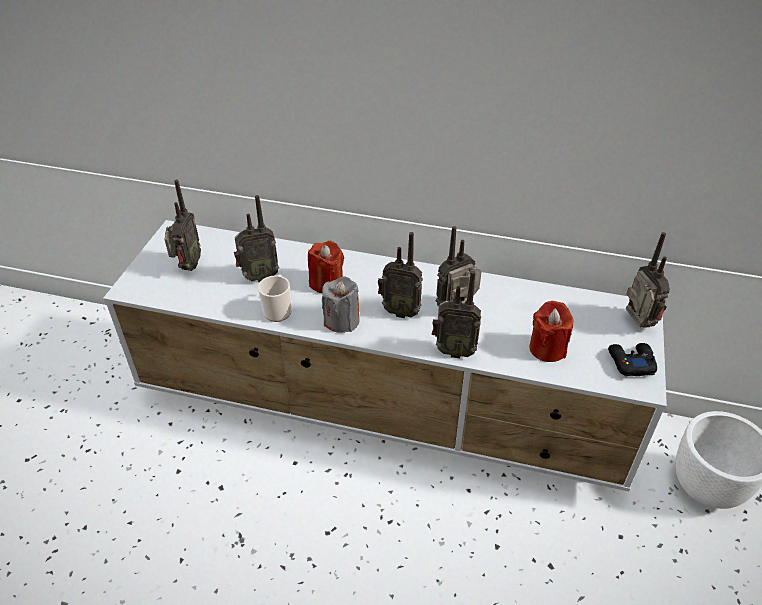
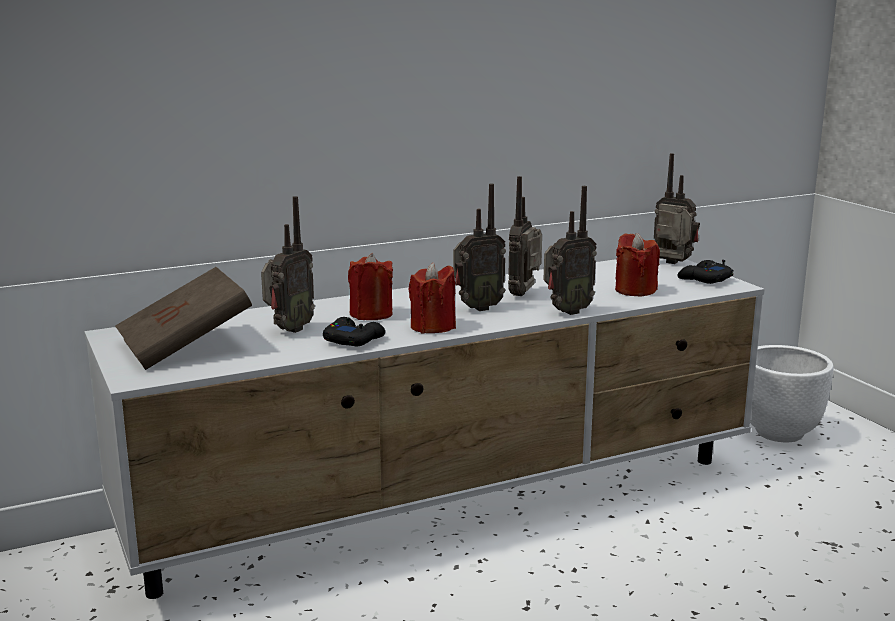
camera: 40 degrees left, 25 degrees down
radio [165,179,201,271] -> brown book [115,267,252,370]
mug [258,274,291,322] -> black game controller [323,317,385,346]
grey candle [322,276,360,333] -> red candle [408,262,456,333]

